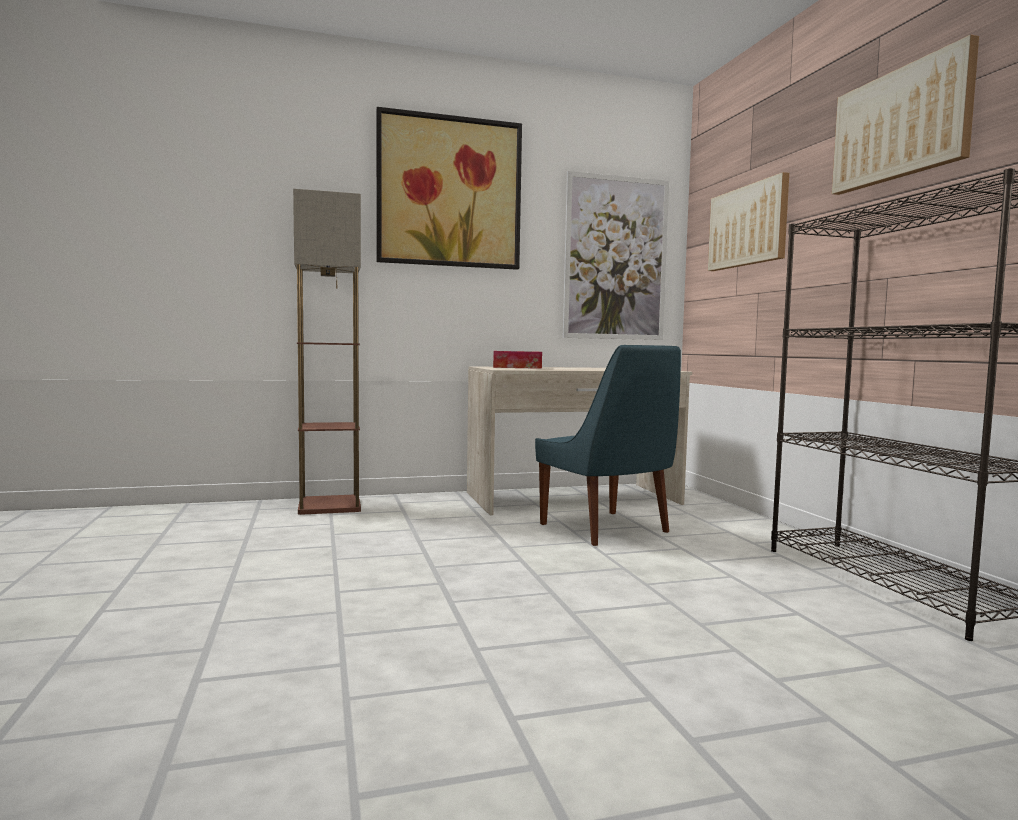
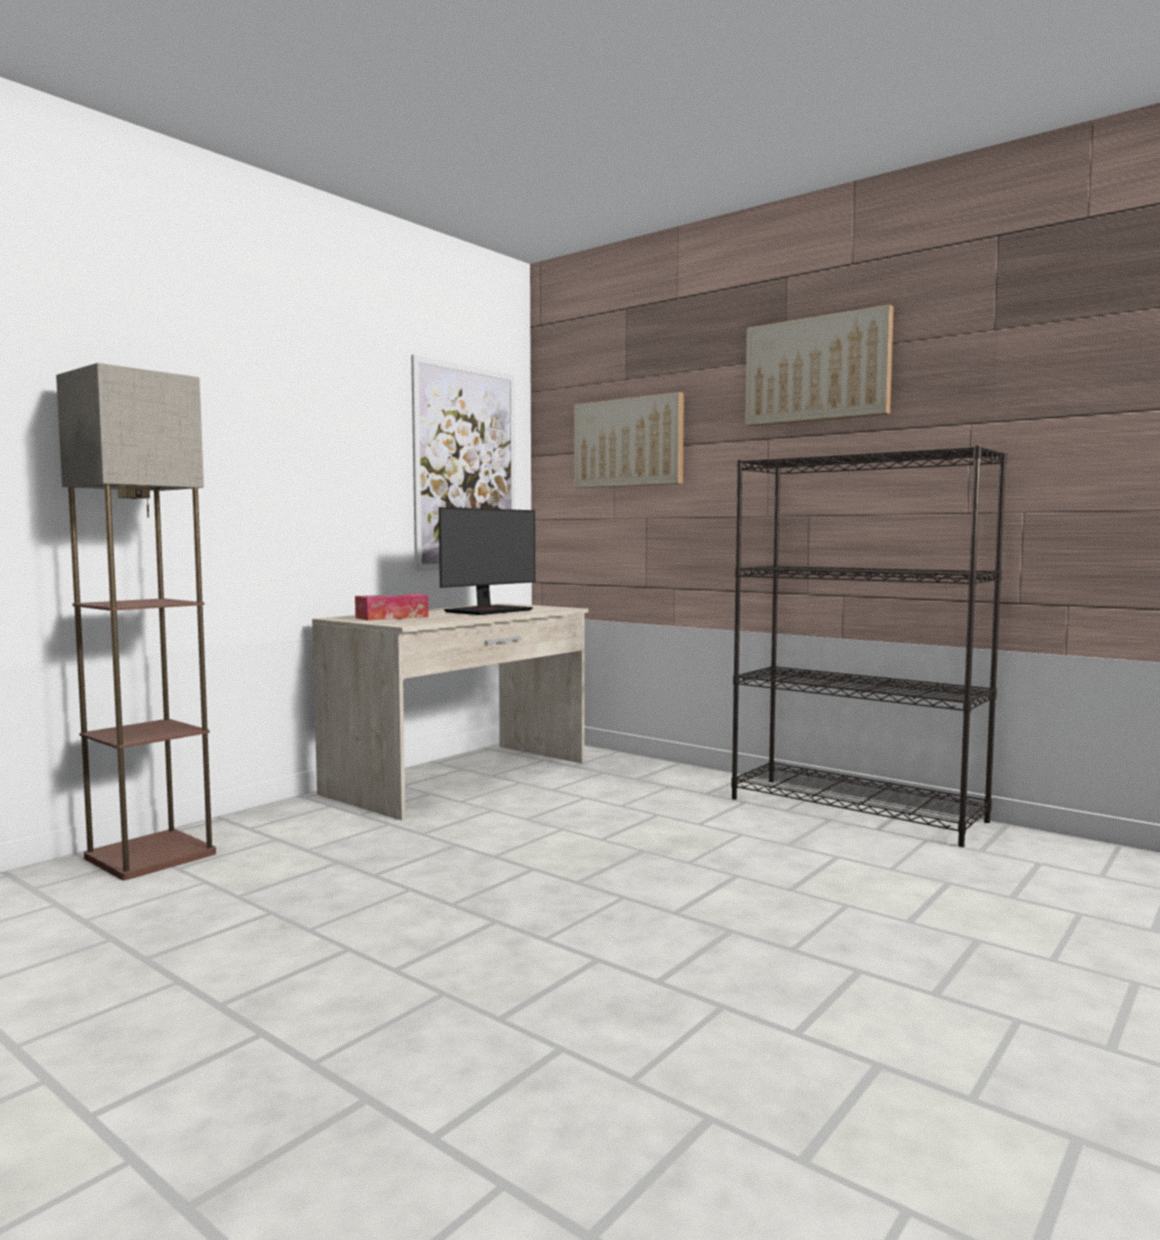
camera: 35 degrees left, 0 degrees up
picture [376,107,522,270] -> none
blue chair [535,345,681,546] -> none
none -> monitor [439,507,535,615]

